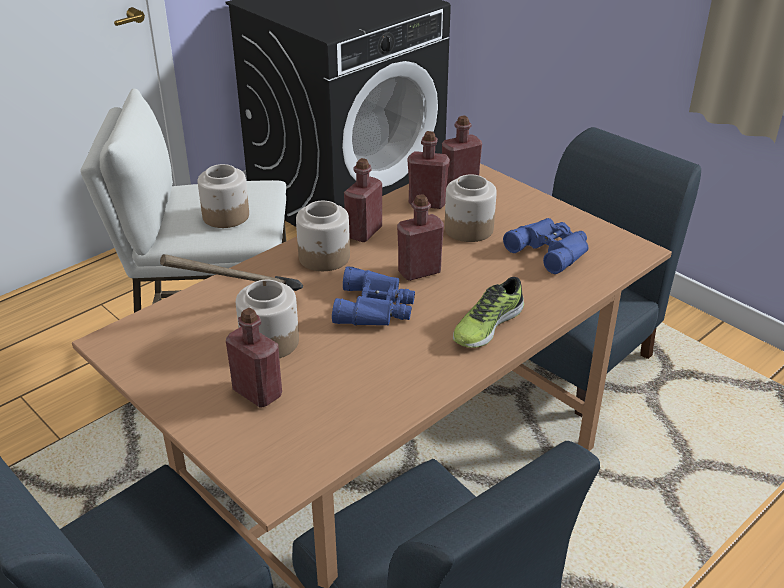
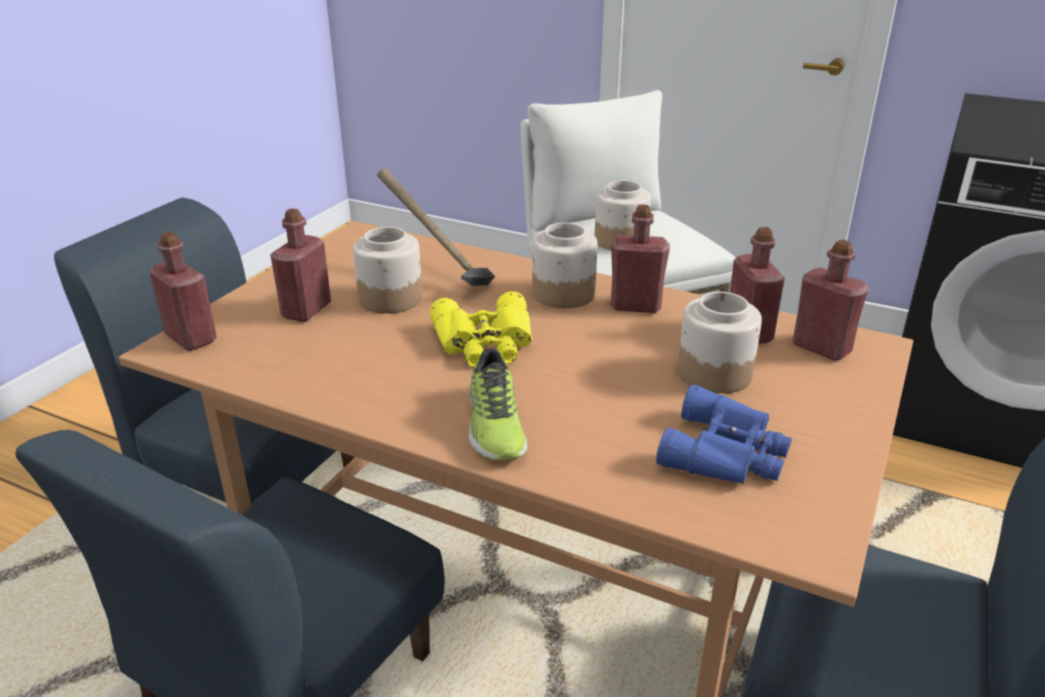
camera: 70 degrees right, 5 degrees down
blue binoculars [332,266,415,326] -> yellow binoculars [430,291,532,367]
red bottle [397,194,444,281] -> red bottle moved to [149,232,217,351]
shoe [453,277,524,348] -> shoe turned 120 degrees counterclockwise [469,348,527,460]

